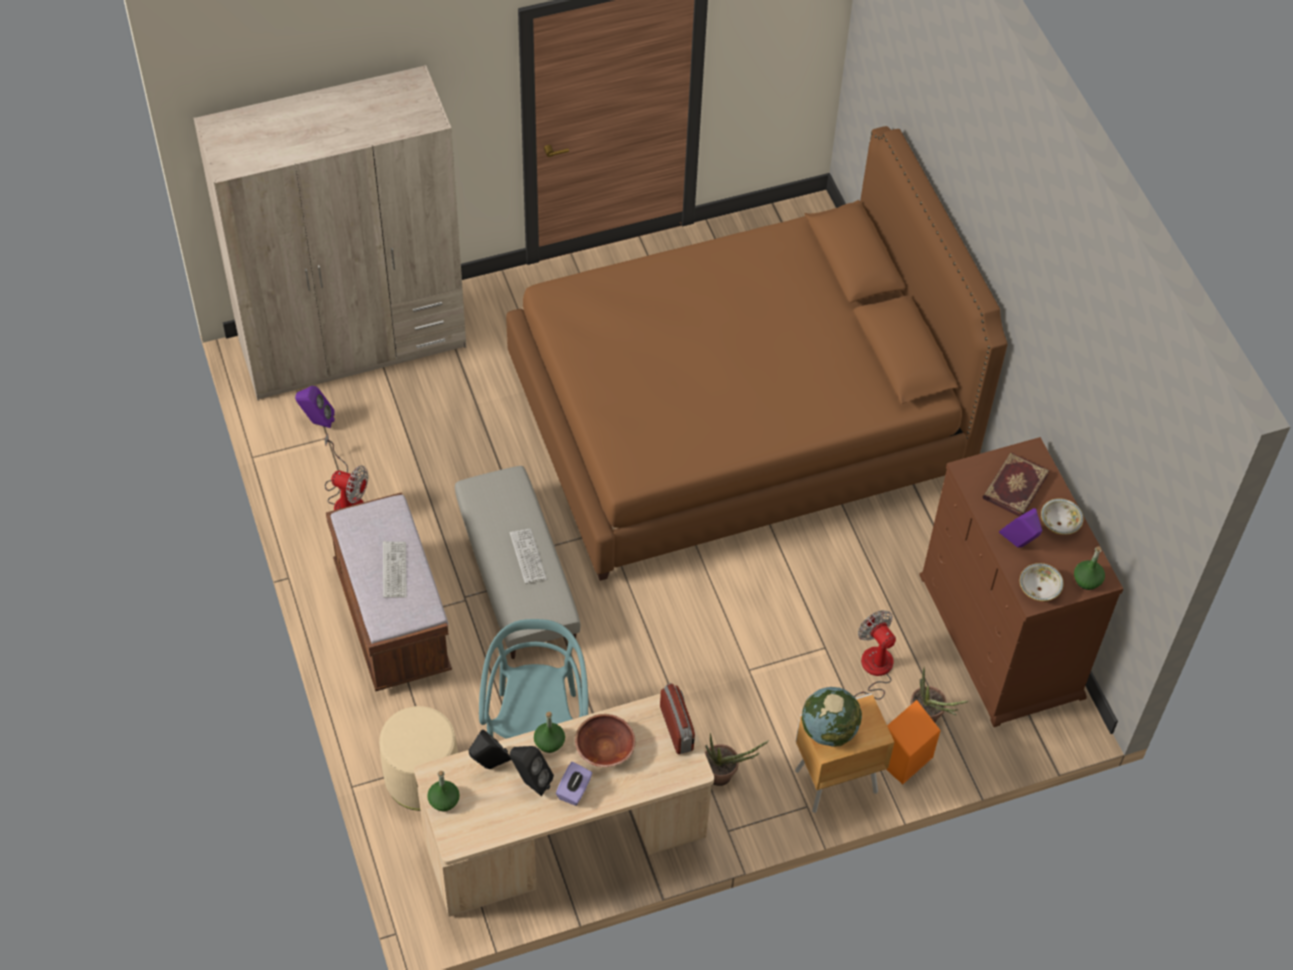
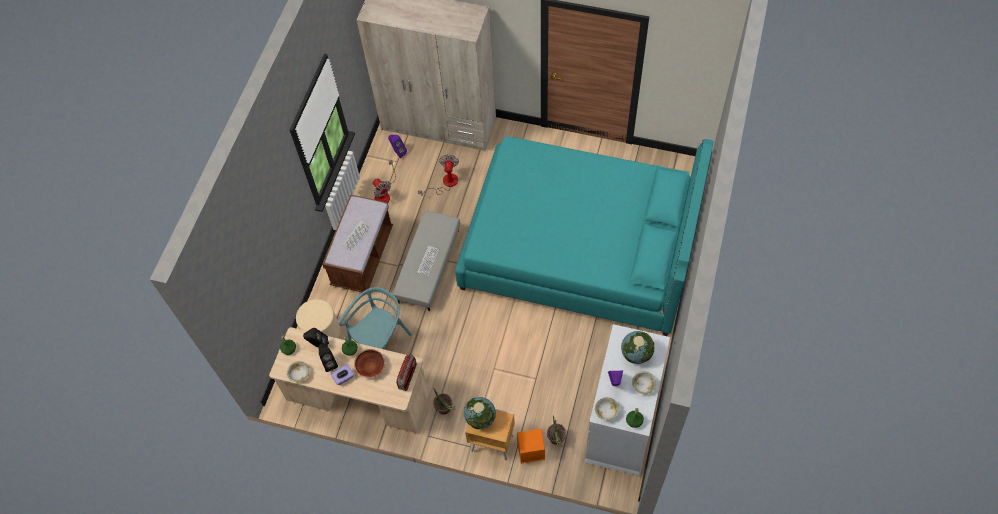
camera: 40 degrees right, 5 degrees up
brown bed [506,126,1008,581] -> turquoise bed [455,136,713,336]
fan [854,610,896,700] -> fan moved to [418,155,459,195]
brown dresser [919,437,1123,727] -> white dresser [585,324,670,477]
book [983,452,1049,517] -> globe [621,331,654,364]
none -> bowl [287,361,310,382]

